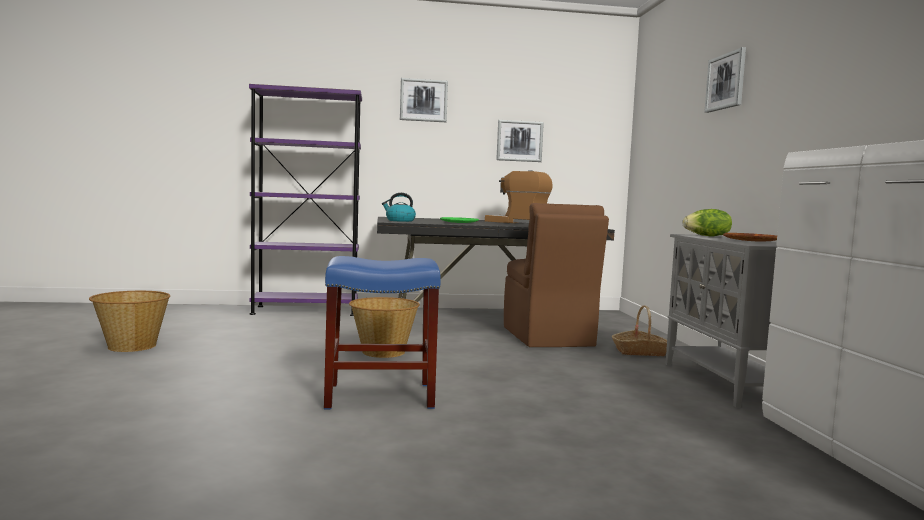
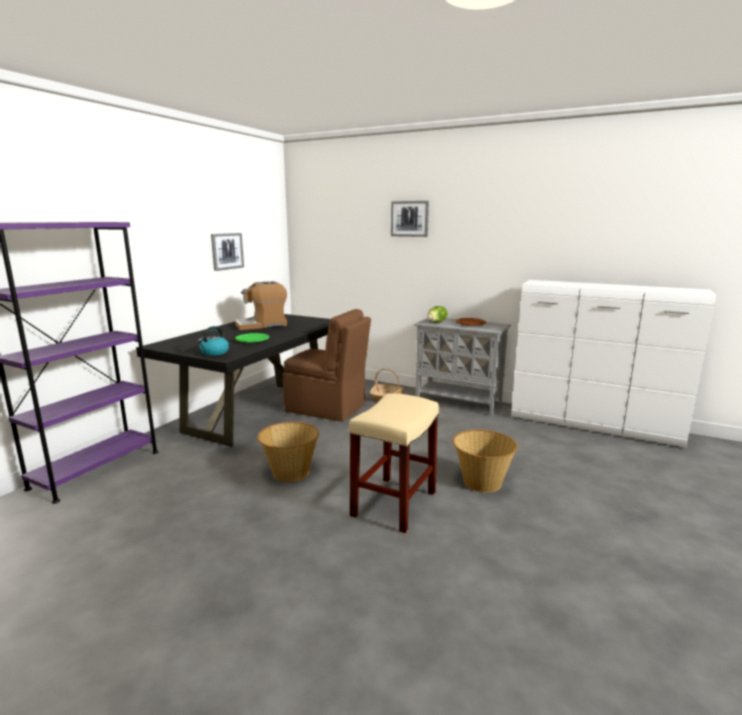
camera: 55 degrees left, 10 degrees up
basket [89,291,170,352] -> basket moved to [453,429,518,493]
blue stool [324,256,441,410] -> beige stool [349,393,439,534]
picture [400,78,448,122] -> none

